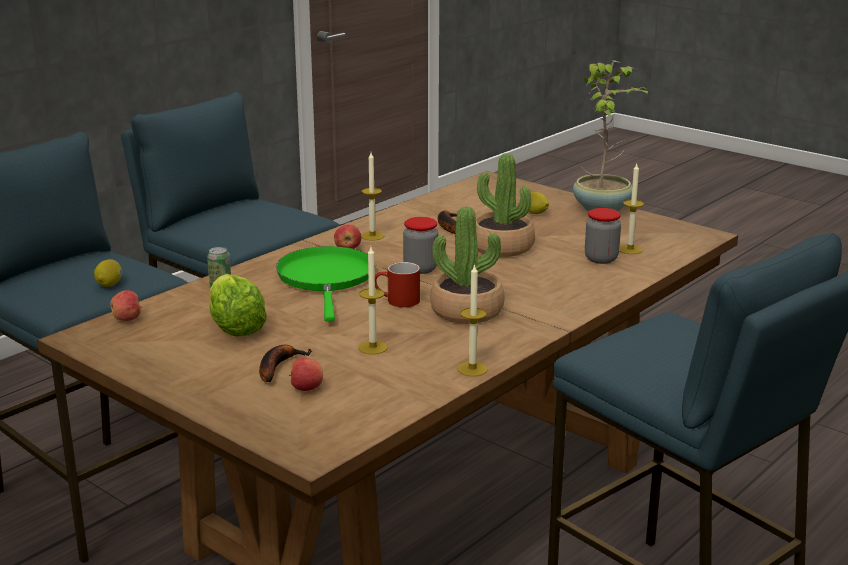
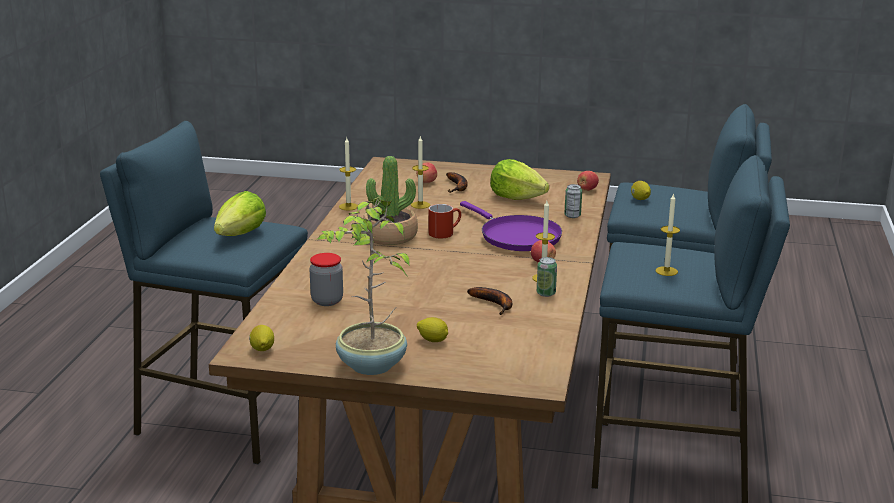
camera: 150 degrees right, 0 degrees up
green frying pan [276,246,368,321] -> purple frying pan [460,201,562,251]
jar [403,217,438,274] -> none
potted plant [476,153,535,257] -> none
candle [619,164,644,254] -> candle moved to [655,193,680,276]
none -> lettuce [214,191,266,236]
none -> lemon [249,325,274,351]
none -> can [537,257,557,297]

